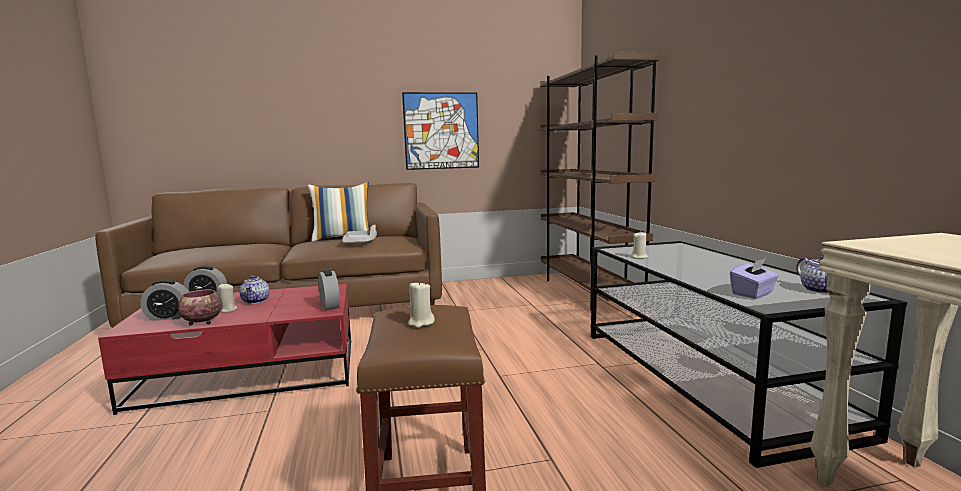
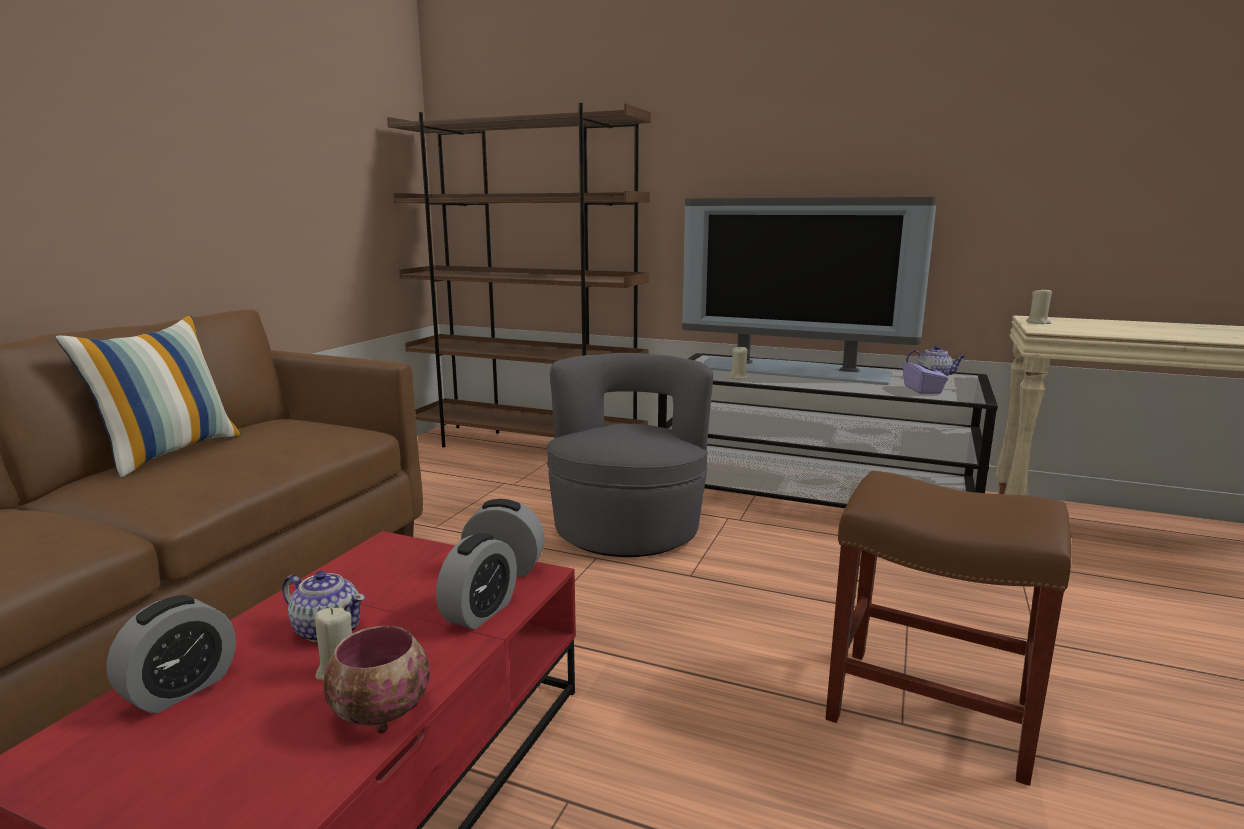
camera: 55 degrees left, 5 degrees up
alarm clock [140,280,189,321] -> alarm clock moved to [436,533,517,630]
grey tray [342,225,377,243] -> none
picture [402,92,479,170] -> none
beige candle [408,281,435,328] -> beige candle moved to [1026,287,1052,324]
none -> grey armchair [547,353,713,557]
none -> television [682,197,937,385]

